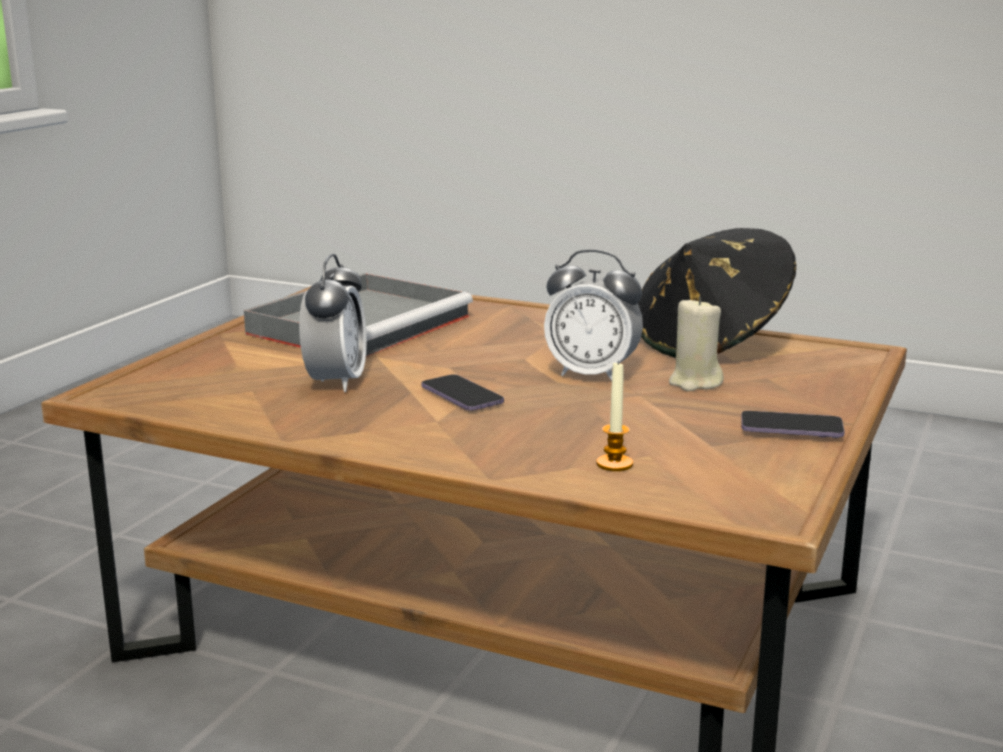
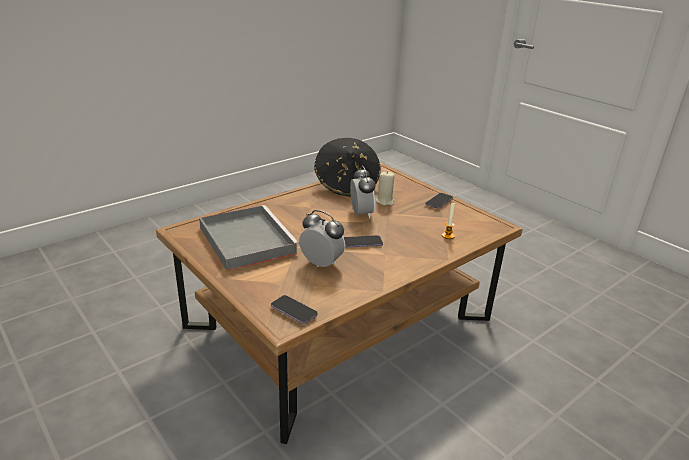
camera: 65 degrees left, 10 degrees up
alarm clock [544,250,643,381] -> alarm clock turned 60 degrees counterclockwise [350,166,375,219]
none -> phone [271,295,318,324]

